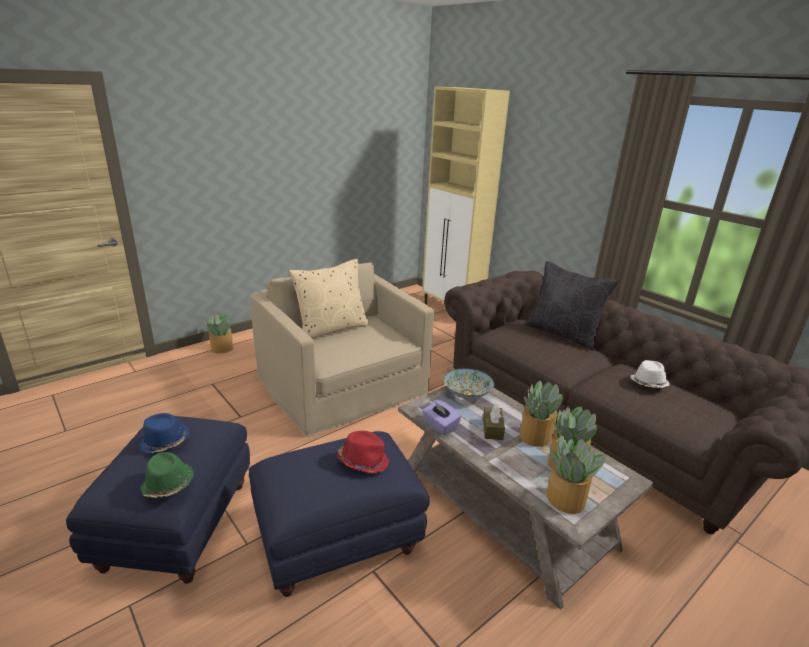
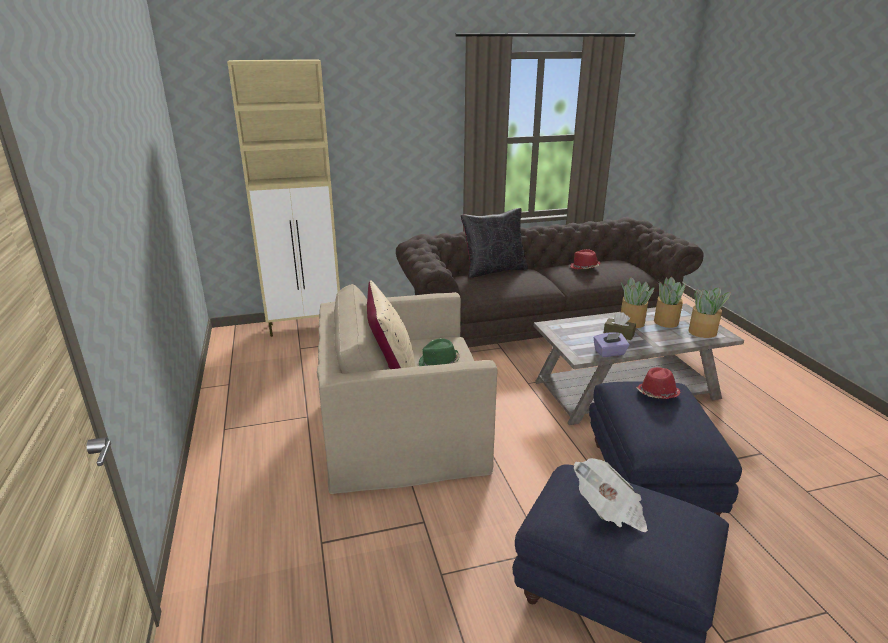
camera: 65 degrees left, 0 degrees up
blue hat [140,413,189,453] -> newspaper [574,458,648,532]
green hat [140,452,194,498] -> green hat moved to [419,338,460,366]
potted plant [204,314,233,354] -> none
bowl [444,368,494,399] -> none
white hat [630,360,670,388] -> red hat [570,249,601,270]

